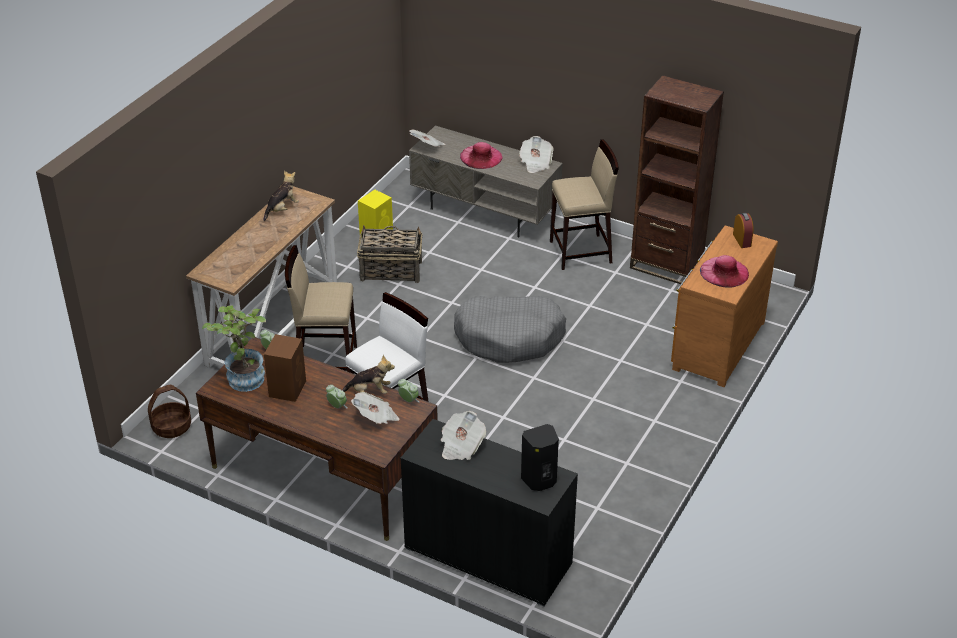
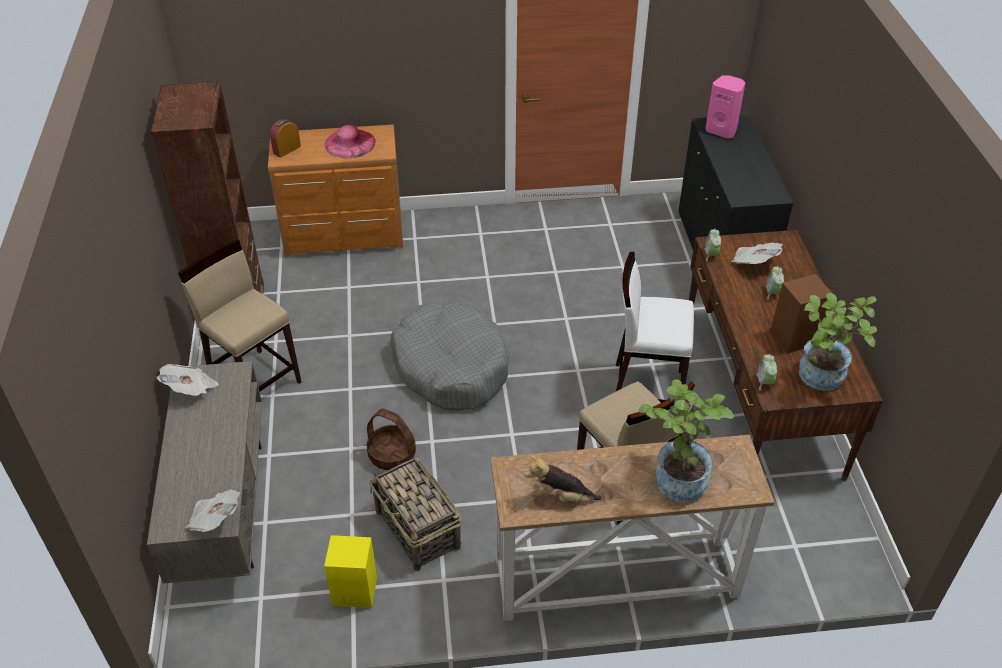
camera: 125 degrees left, 5 degrees up
basket [148,385,191,438] -> basket moved to [367,409,416,470]
plush toy [342,355,395,394] -> none
newspaper [441,411,486,460] -> none
pink hat [460,142,503,169] -> none
black speaker [521,424,559,491] -> pink speaker [705,75,746,139]
none -> potted plant [639,379,734,502]

